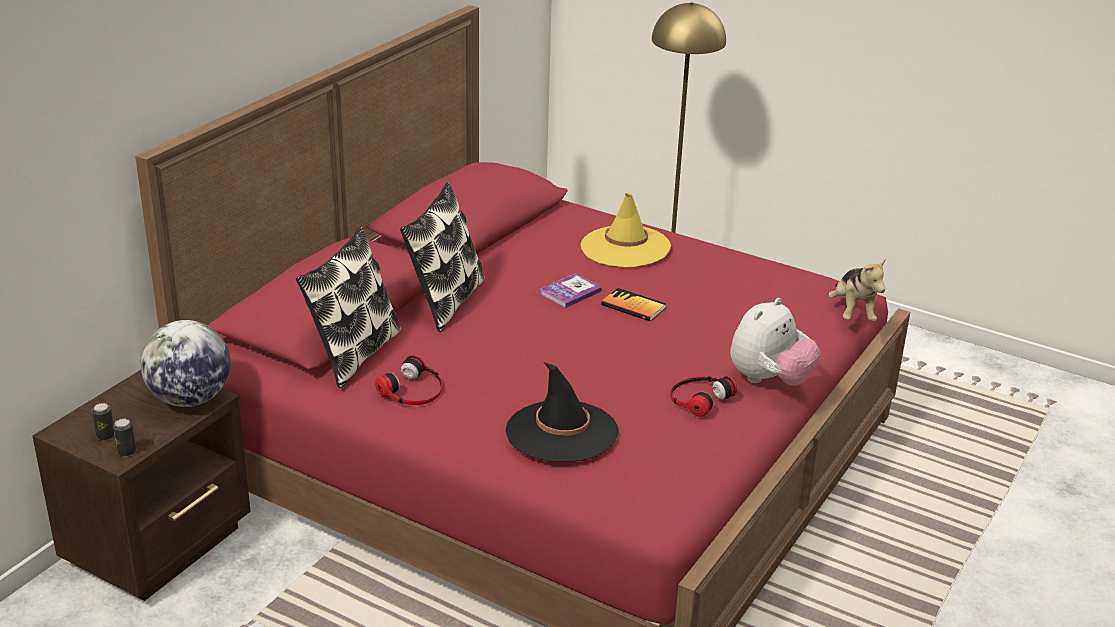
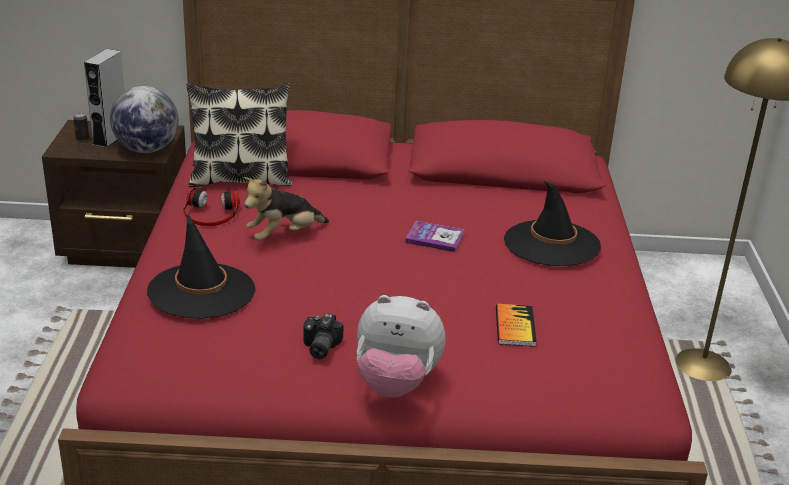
camera: 60 degrees right, 0 degrees up
can [113,419,136,457] -> none
pillow [400,182,485,332] -> none
yellow hat [581,192,671,267] -> black hat [504,181,601,266]
book [601,288,666,321] -> book moved to [496,304,537,347]
headphones [670,376,737,417] -> camera [304,313,344,359]
plush toy [829,259,886,322] -> plush toy moved to [243,177,329,241]
none -> grey speaker [84,49,125,148]

